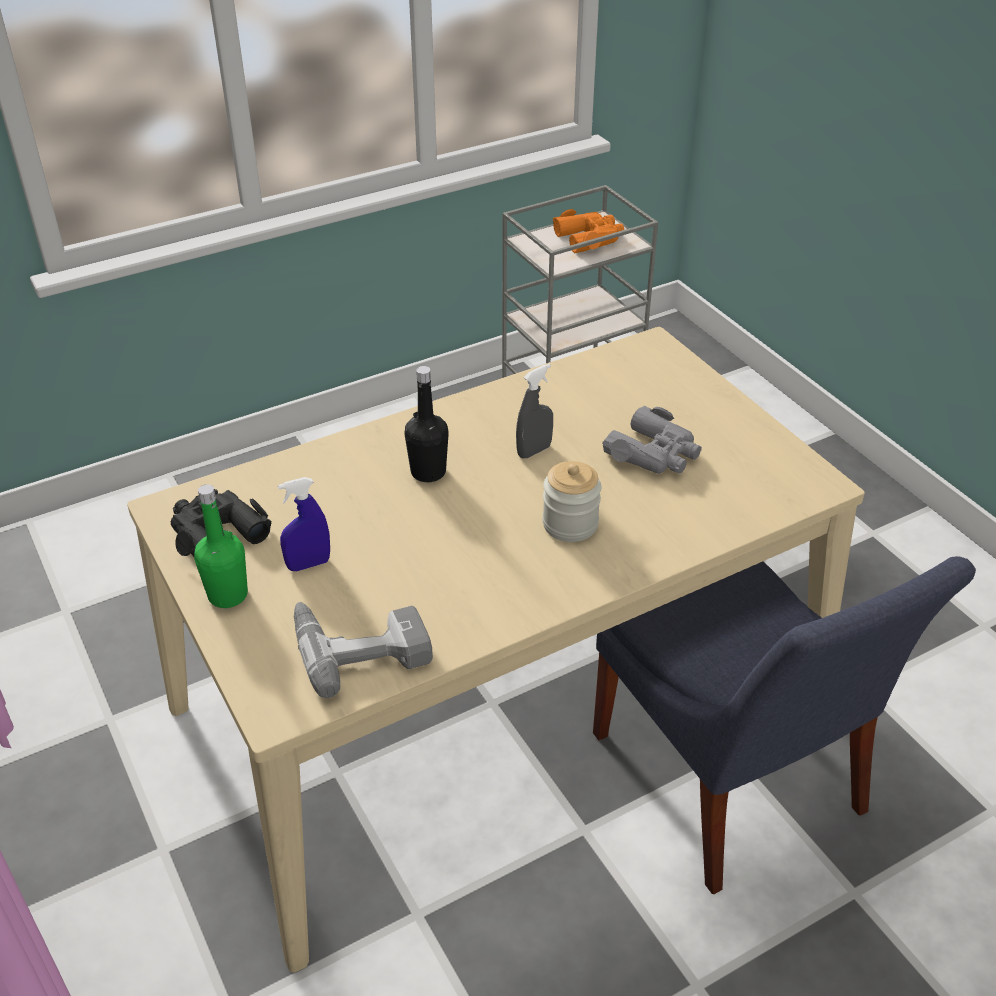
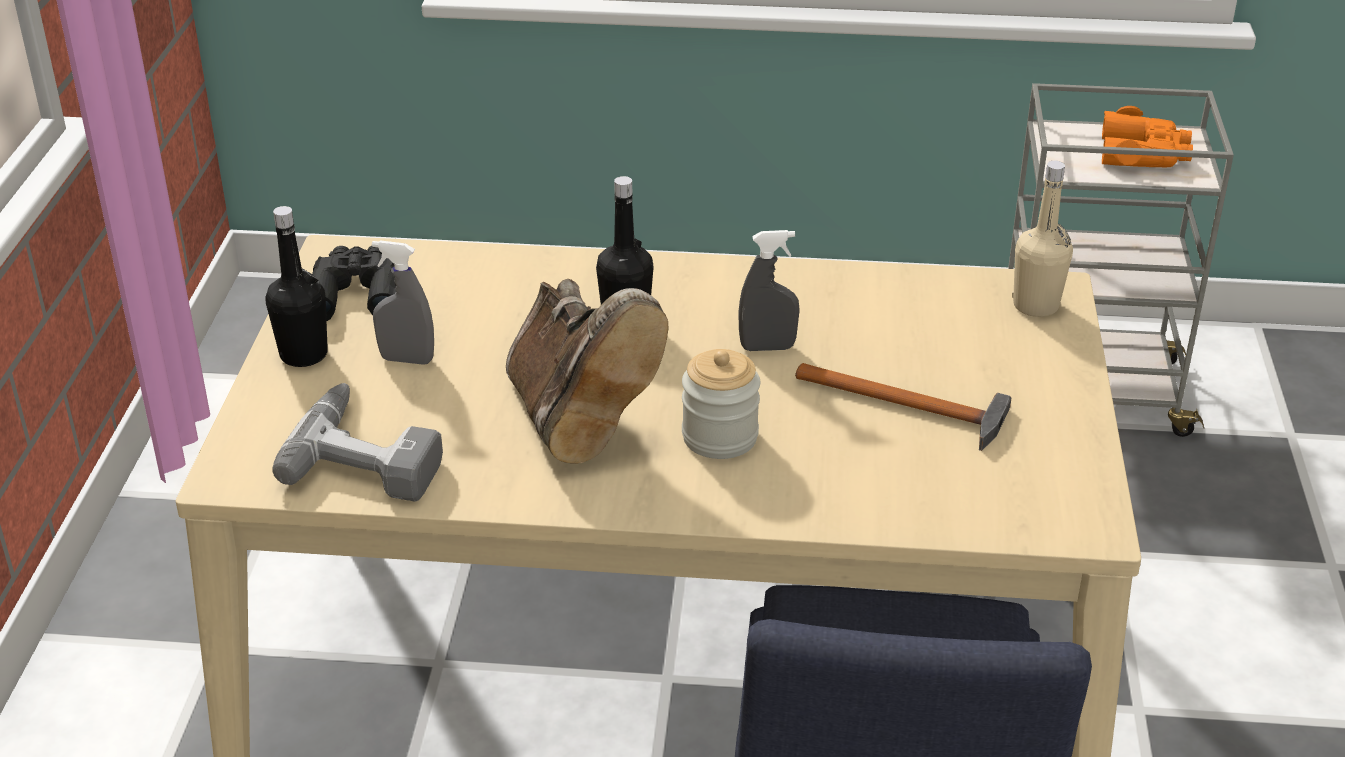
camera: 35 degrees right, 5 degrees down
green bottle [194,484,248,608] -> black bottle [265,206,328,367]
blue spray bottle [278,477,330,571] -> grey spray bottle [372,240,434,365]
grey binoculars [602,406,702,474] -> hammer [795,363,1011,451]
none -> brown boot [506,279,669,464]
none -> beige bottle [1012,161,1073,317]

